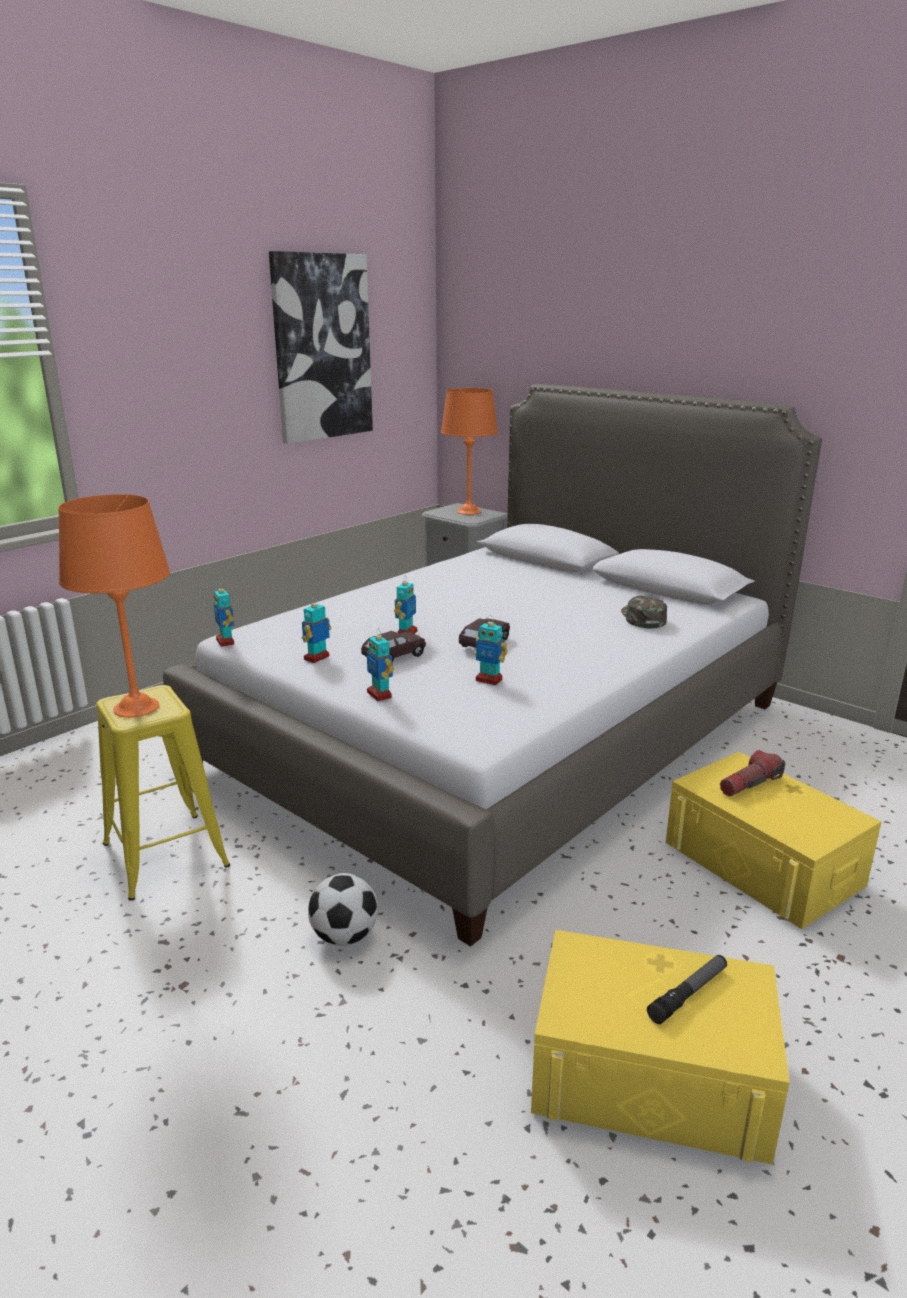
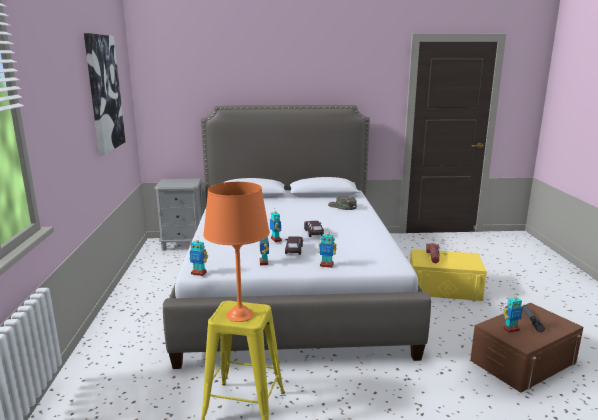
camera: 45 degrees left, 5 degrees down
football [308,873,378,946] -> none
orange table lamp [441,388,498,515] -> none
toy robot [474,616,508,685] -> toy robot moved to [503,297,523,333]
yellow storage box [531,930,790,1164] -> brown storage box [470,303,583,393]

